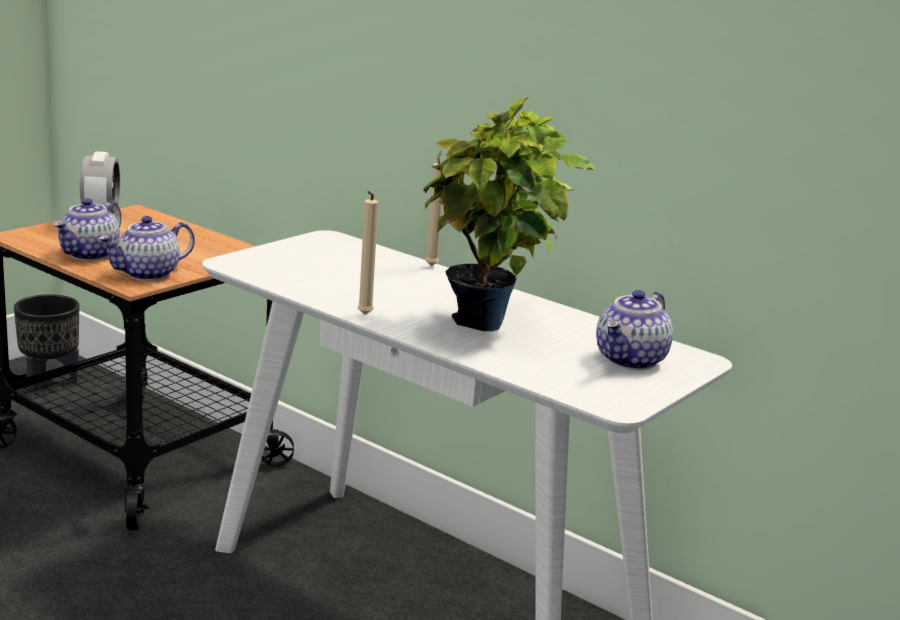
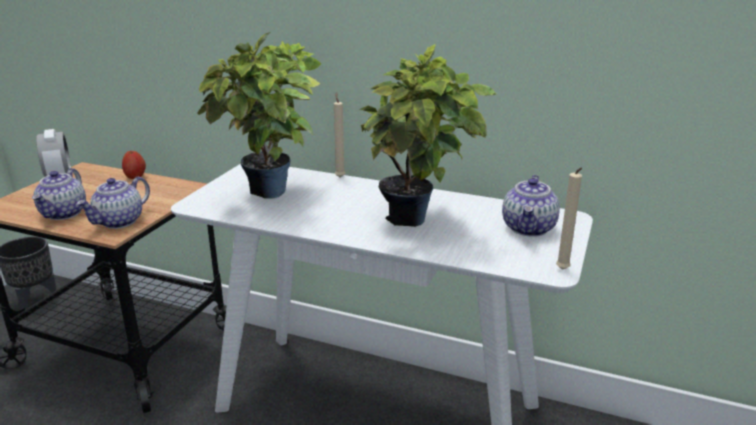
camera: 15 degrees left, 5 degrees up
beige candle [358,191,378,315] -> beige candle moved to [556,168,582,270]
none -> apple [122,151,146,179]
none -> potted plant [198,32,321,199]

